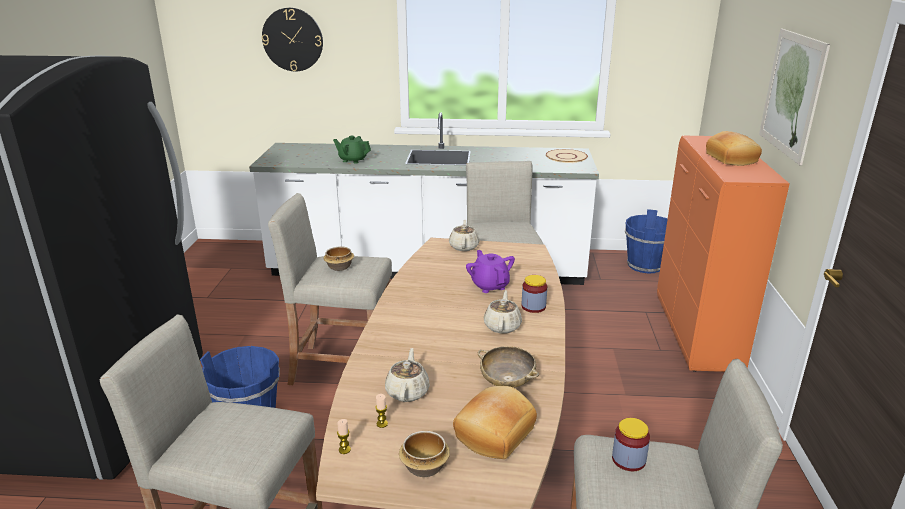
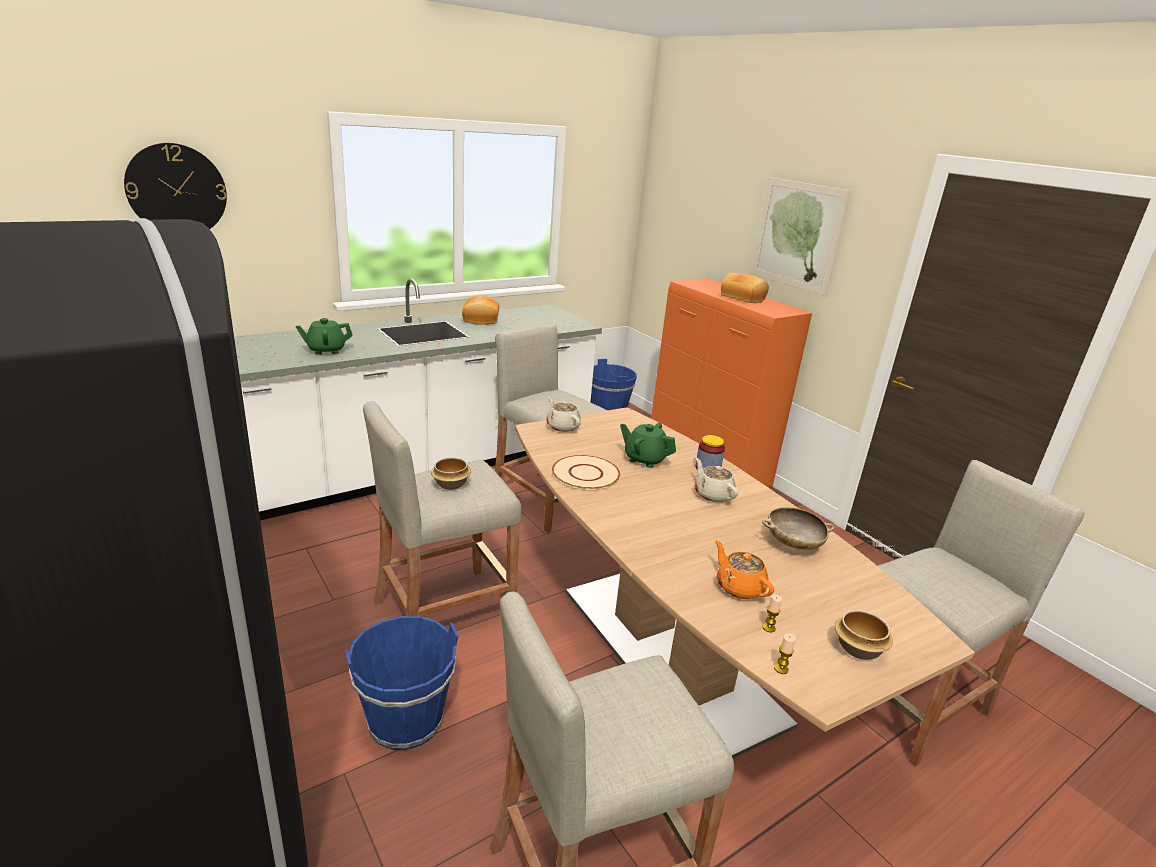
camera: 40 degrees left, 0 degrees up
beige teapot [385,348,430,402] -> orange teapot [715,540,774,599]
bread [453,386,537,459] -> bread moved to [462,294,499,325]
purple teapot [466,250,515,293] -> green teapot [620,423,676,468]
beige plate [546,149,588,163] -> beige plate moved to [552,455,620,490]
jar [612,418,650,471] -> none

